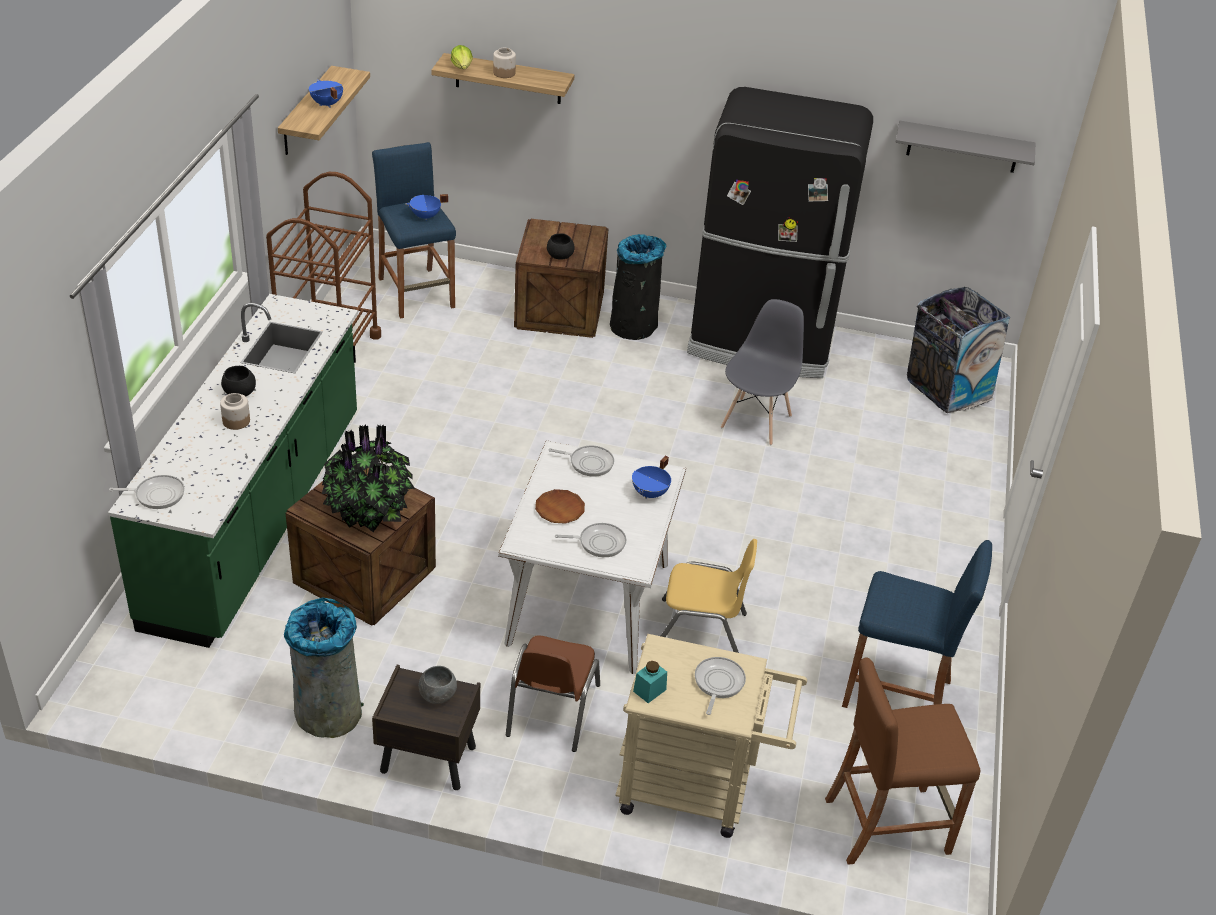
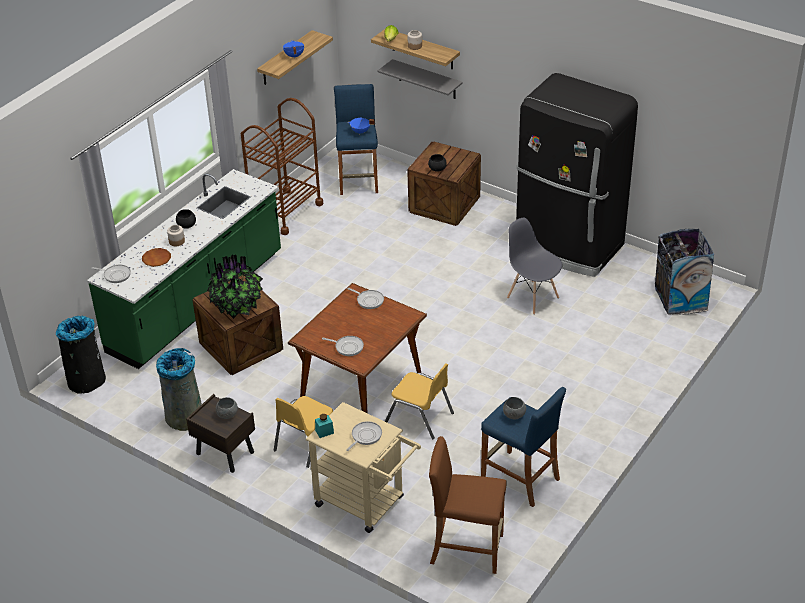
camera: 25 degrees right, 0 degrees up
white dining table [498,440,686,674] -> brown dining table [288,283,427,413]
brown chair [506,635,600,752] -> yellow chair [274,396,333,468]
brown plate [535,489,585,524] -> brown plate moved to [142,248,171,267]
black trash can [610,234,667,340] -> black trash can moved to [56,316,106,394]
blue cooking pot [632,455,671,499] -> none
grey chair [721,299,804,445] -> grey chair turned 90 degrees counterclockwise [507,218,562,315]
grey shelf [896,121,1035,173] -> grey shelf moved to [378,59,463,99]
none -> grey bowl [503,397,526,420]

